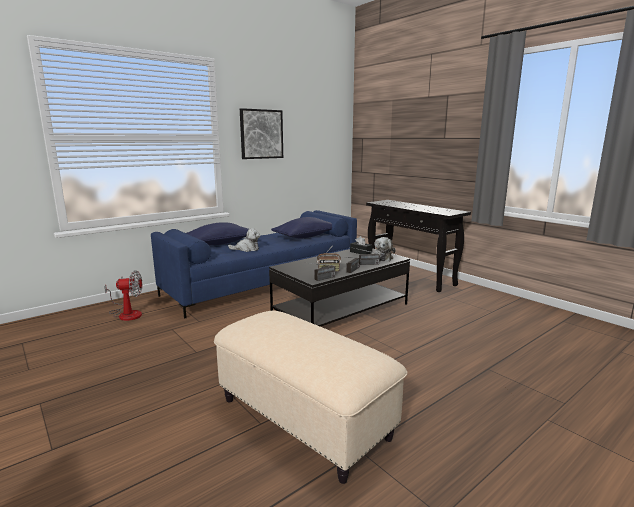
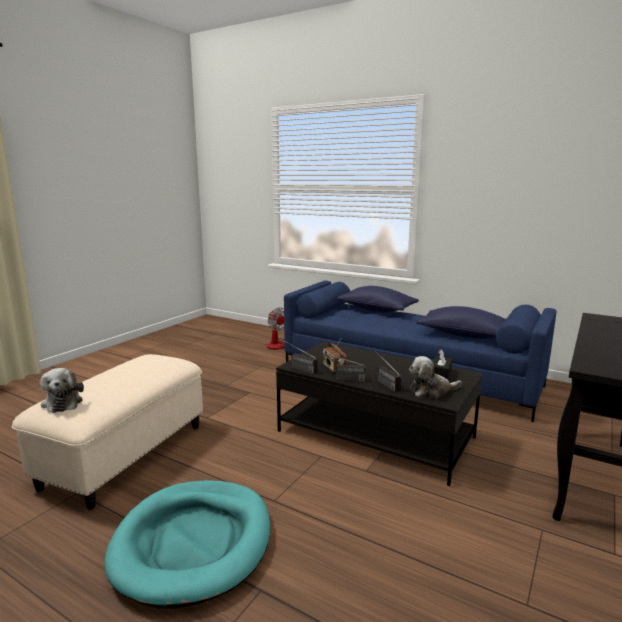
camera: 70 degrees right, 0 degrees up
plush toy [228,228,260,252] -> plush toy moved to [40,368,84,413]
picture [240,108,283,159] -> none
none -> turquoise dog bed [105,480,270,609]

